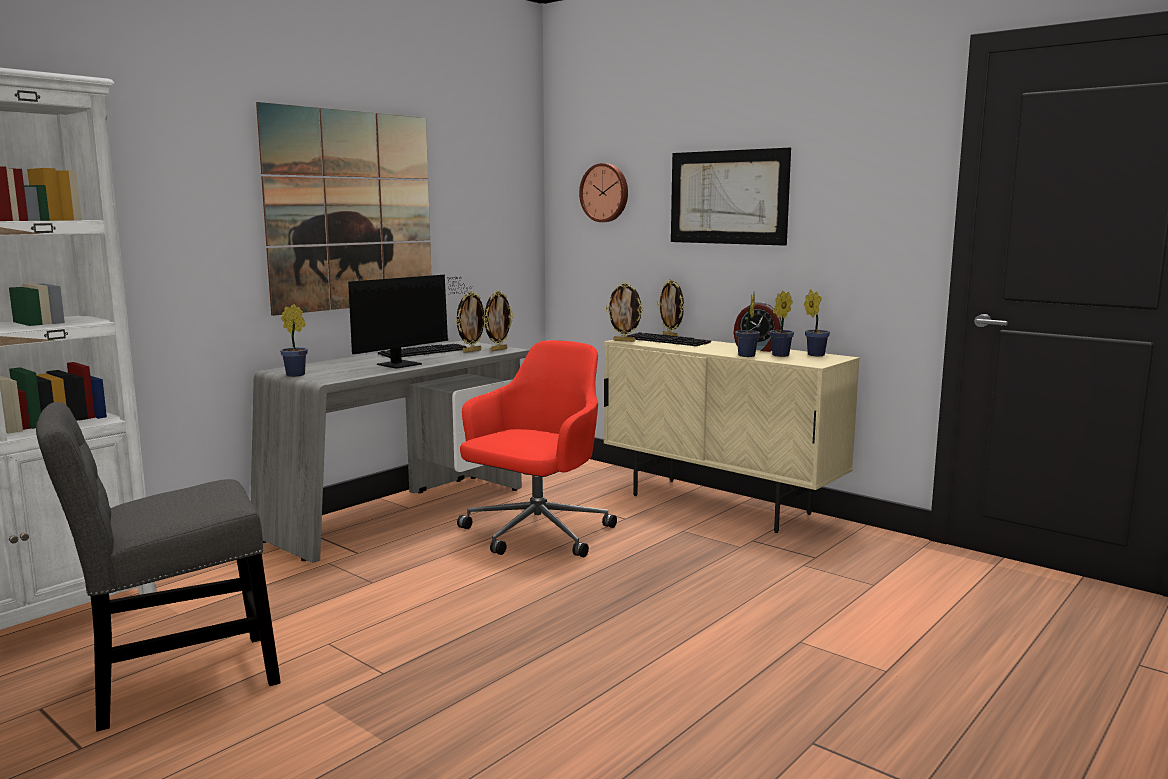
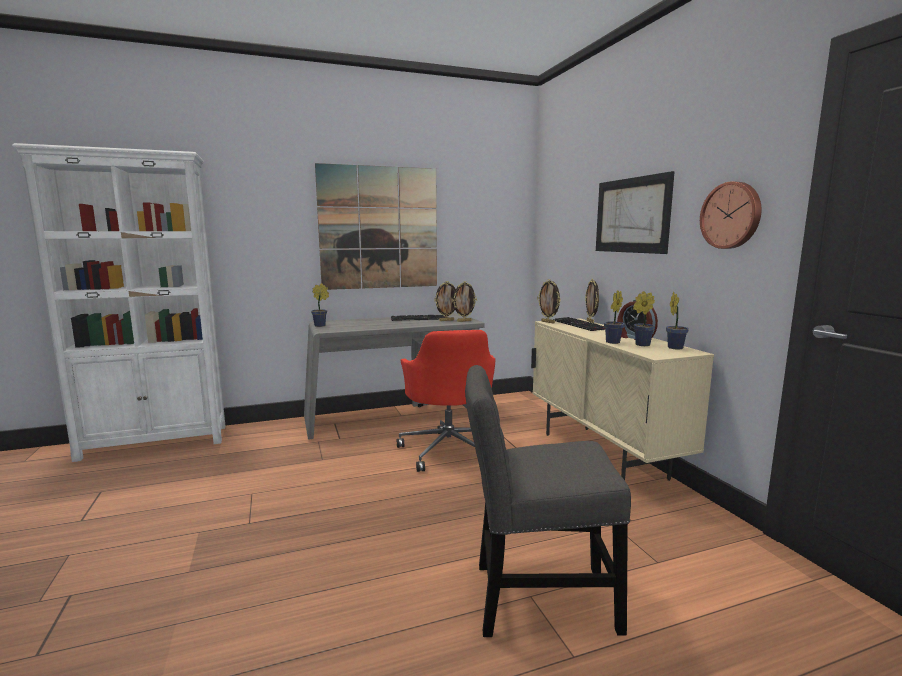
camera: 30 degrees right, 0 degrees up
grey chair [36,402,281,732] -> grey chair moved to [465,365,631,637]
monitor [348,275,470,369] -> none
red office chair [457,340,617,557] -> red office chair turned 105 degrees clockwise [397,330,495,472]
wall clock [579,163,628,222] -> wall clock moved to [700,181,761,249]

